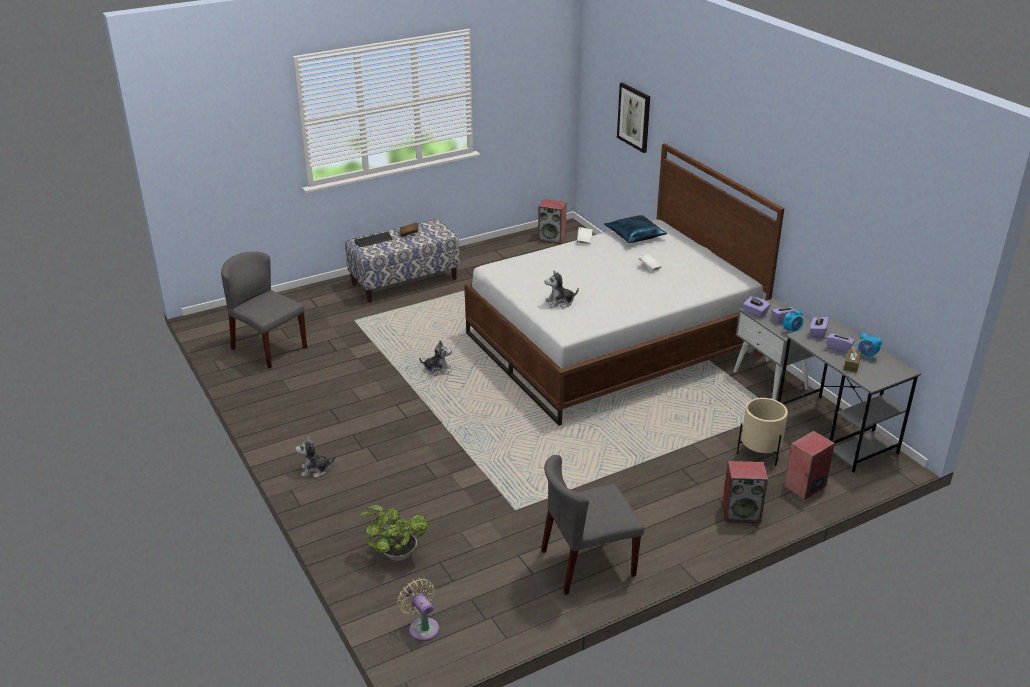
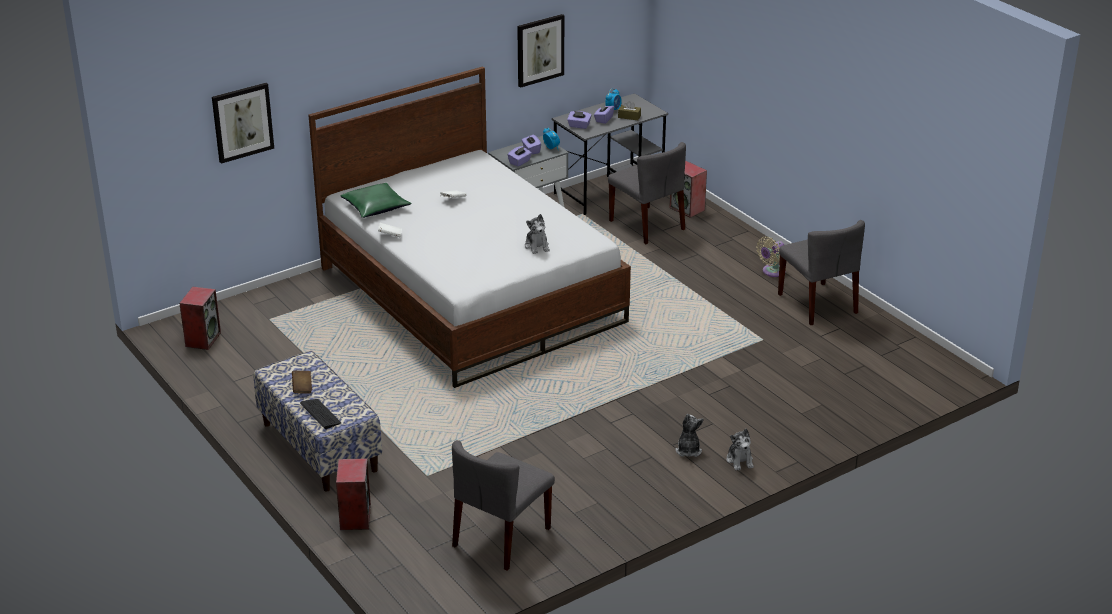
camera: 95 degrees left, 0 degrees up
potted plant [359,505,428,561] -> none
beige fan [397,578,439,641] -> beige fan moved to [756,237,784,277]
plush toy [419,340,452,376] -> plush toy moved to [675,414,704,457]
blue pillow [604,215,667,243] -> green pillow [340,183,412,218]
speaker [722,461,768,523] -> speaker moved to [336,459,371,530]
beige planter [737,398,788,466] -> grey chair [608,142,686,244]
none -> picture [517,14,564,88]

